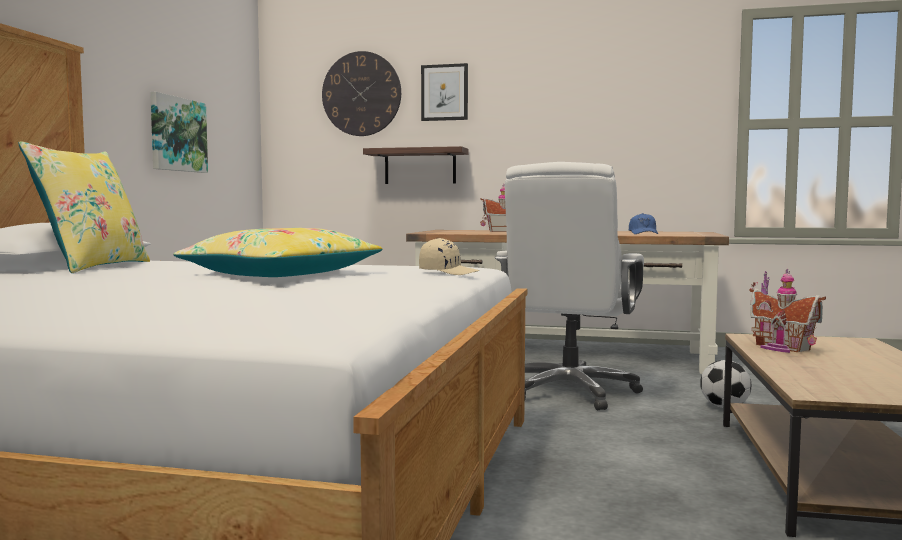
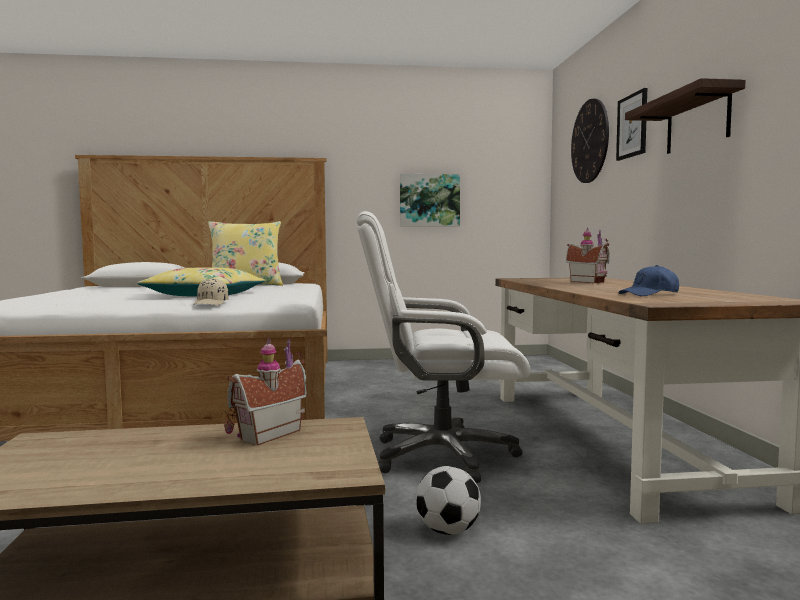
camera: 70 degrees right, 0 degrees up
shelf [363,146,469,184] -> shelf moved to [625,78,746,154]

